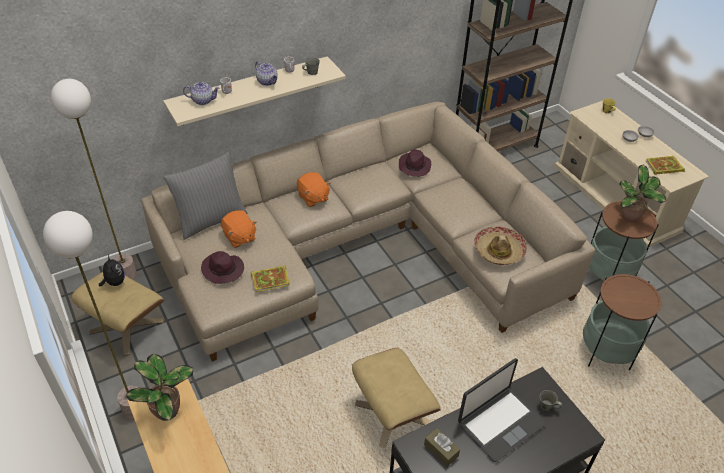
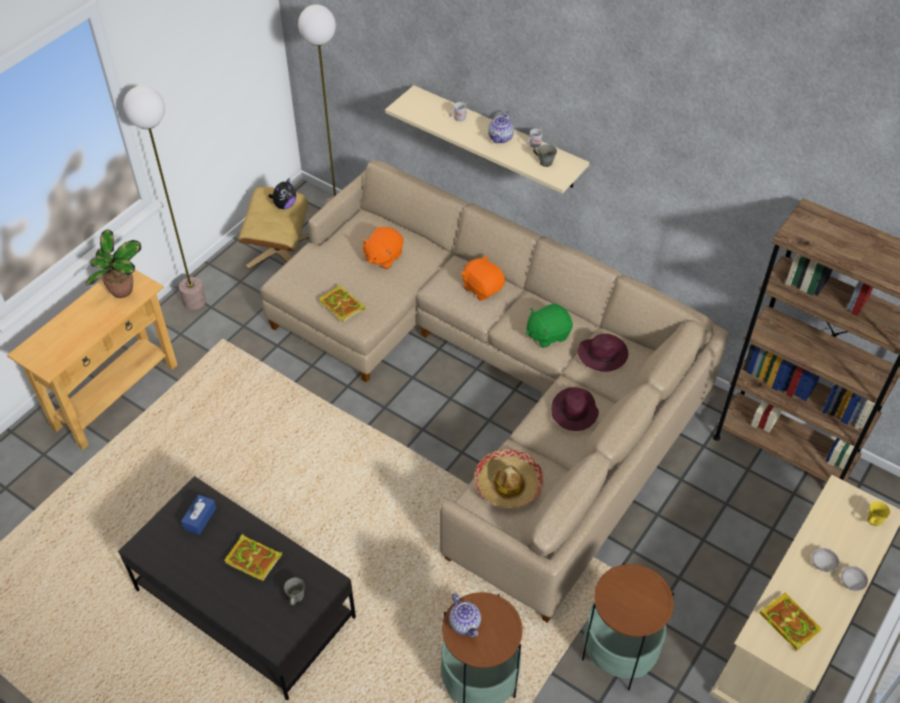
camera: 65 degrees right, 5 degrees up
grey pillow [163,151,247,240] -> none
teapot [183,82,220,105] -> teapot moved to [449,593,481,637]
purple hat [201,251,244,284] -> purple hat moved to [551,387,599,431]
orange plush toy [297,172,331,207] -> orange plush toy turned 105 degrees clockwise [461,255,505,301]
beige ottoman [352,348,441,448] -> none
brown tissue box [424,428,460,467] -> blue tissue box [181,495,216,535]
laptop [458,358,546,462] -> book [224,534,282,581]
potted plant [619,165,666,222] -> none
none -> green plush toy [526,303,573,348]

